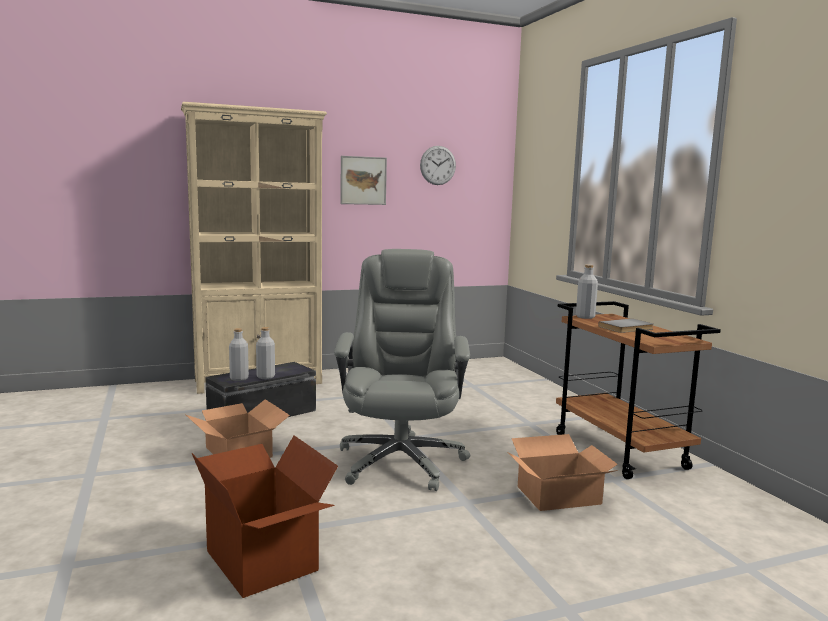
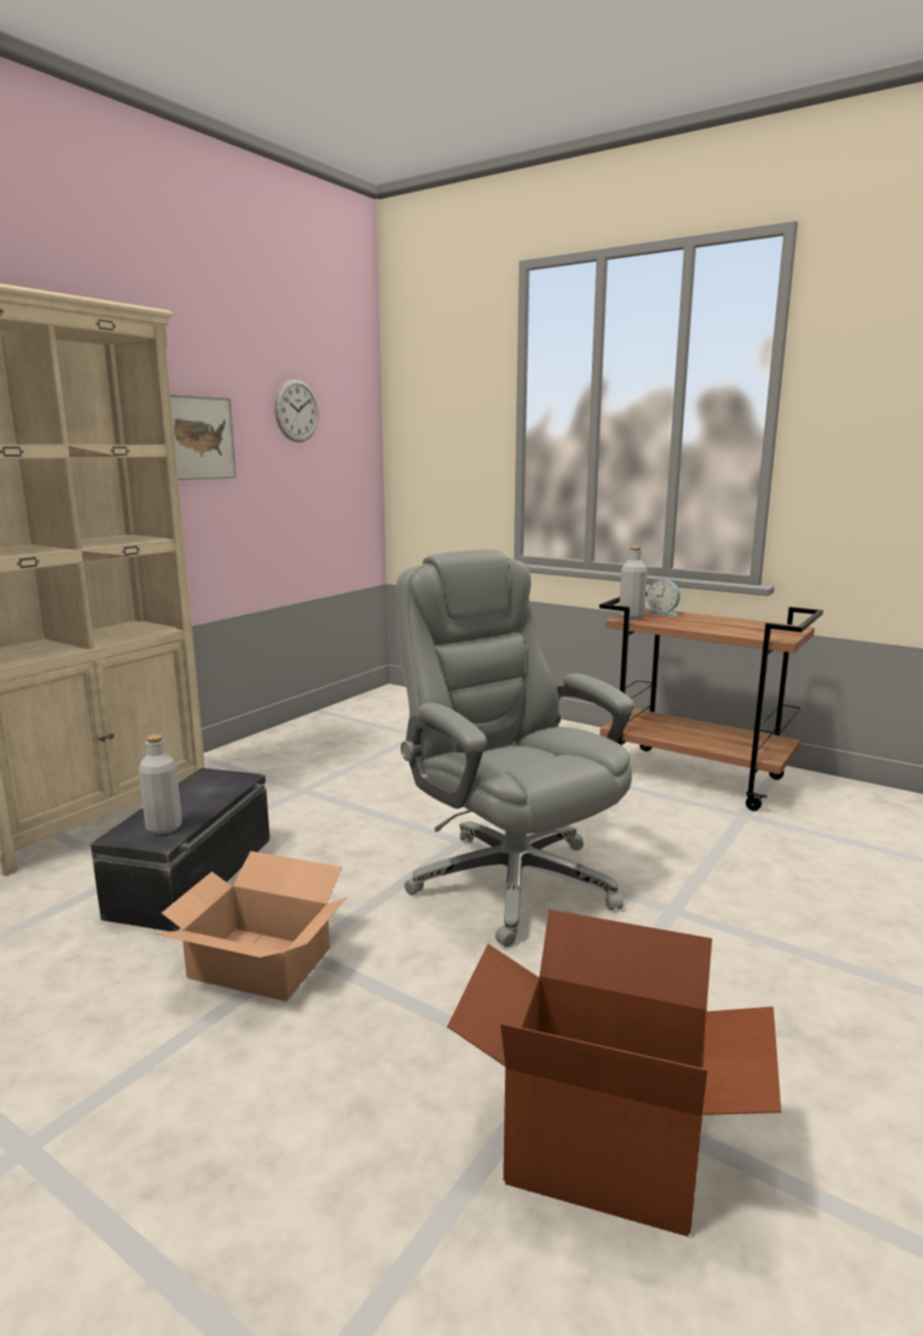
camera: 35 degrees left, 5 degrees up
grey bottle [256,327,275,379] -> none
cardboard box [507,434,618,511] -> none
grey book [598,318,653,333] -> none
none -> alarm clock [646,580,680,616]

